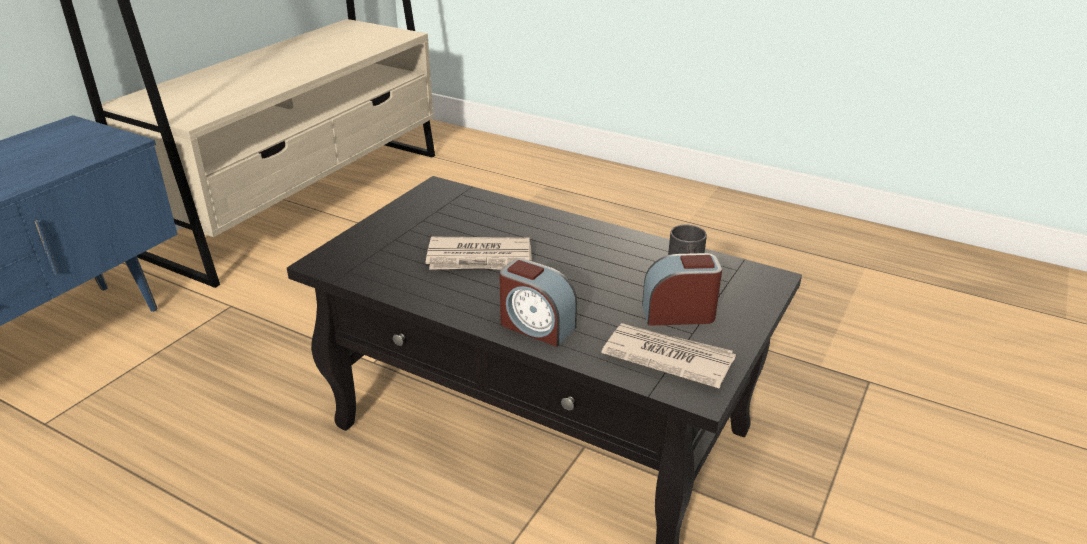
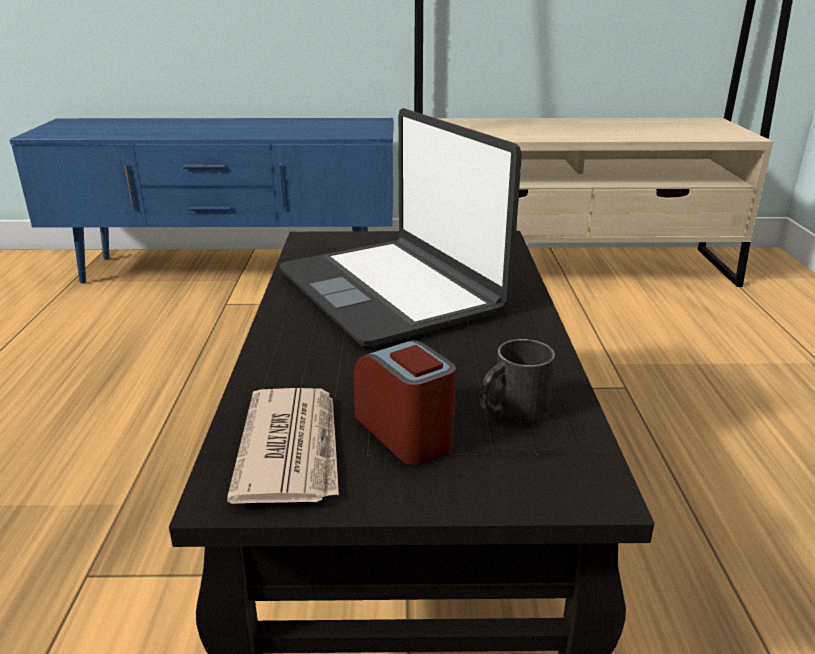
camera: 60 degrees right, 5 degrees down
newspaper [426,237,532,270] -> laptop [280,108,522,347]
alarm clock [499,258,577,347] -> none

